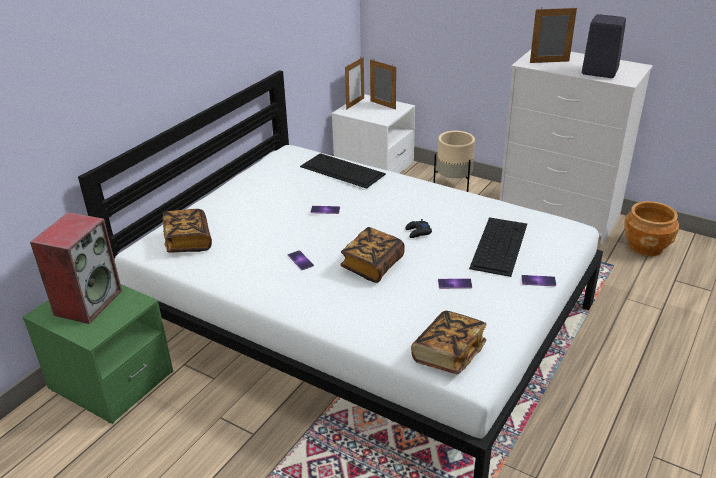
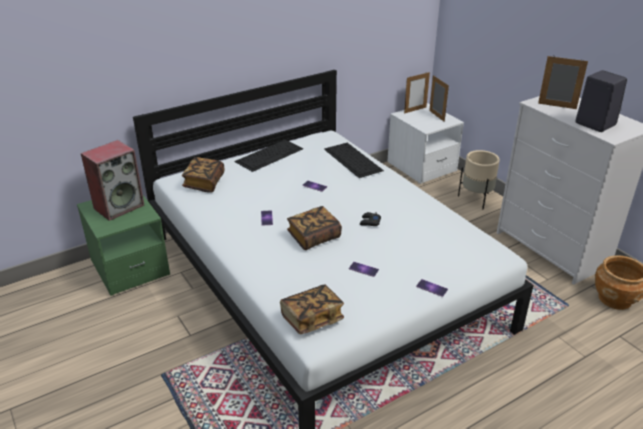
camera: 25 degrees right, 0 degrees up
keyboard [469,217,527,277] -> keyboard moved to [235,140,303,172]

